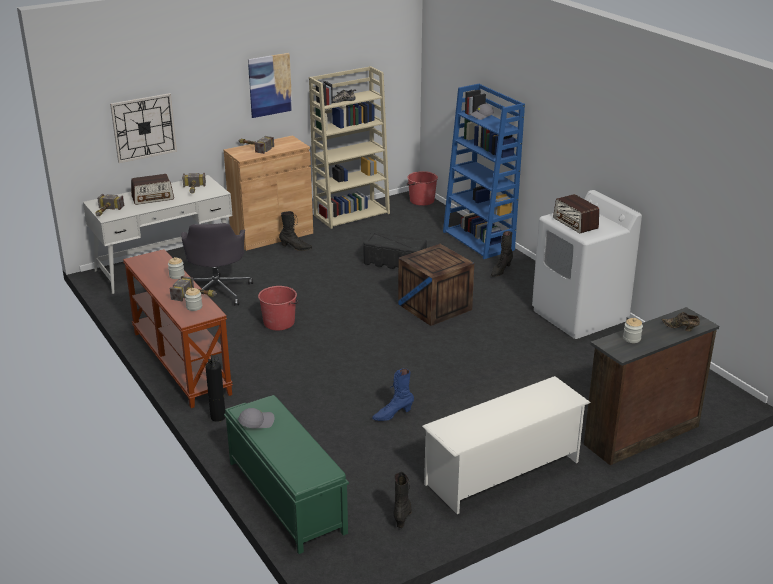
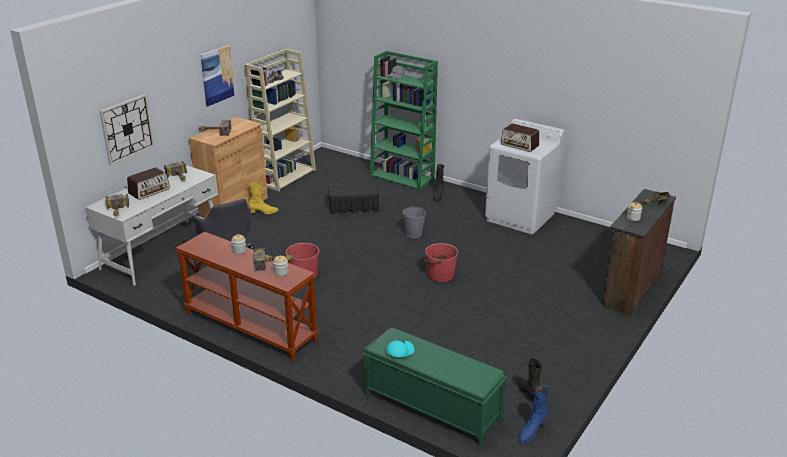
camera: 25 degrees left, 0 degrees up
fire extinguisher [206,355,225,422] -> none
grey cap [238,408,275,428] -> turquoise cap [386,340,414,357]
black boot [279,211,312,251] -> yellow boot [248,182,278,214]
blue boot [372,369,414,421] -> blue boot moved to [518,385,548,443]
crate [398,244,474,326] -> grey bucket [402,207,426,238]
red bucket [407,171,438,206] -> red bucket moved to [424,243,458,282]
white shoe rack [422,376,591,514] -> none
blue bookcase [443,84,525,259] -> green bookcase [370,51,438,191]

